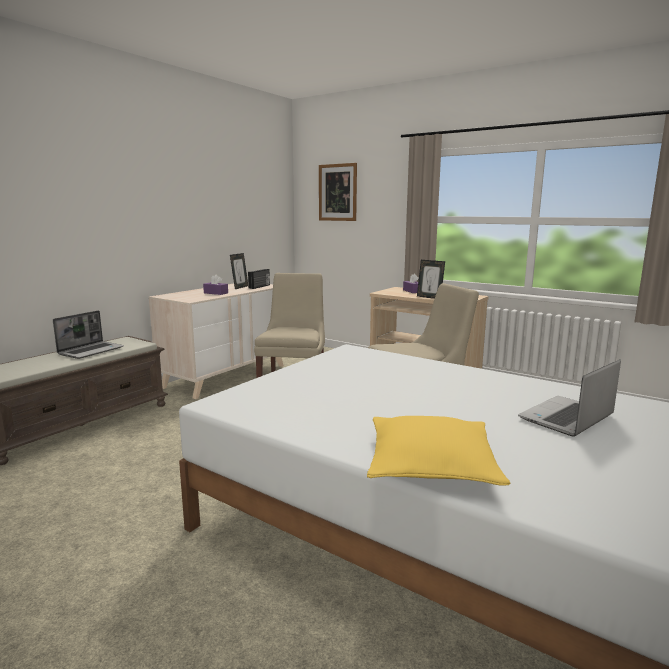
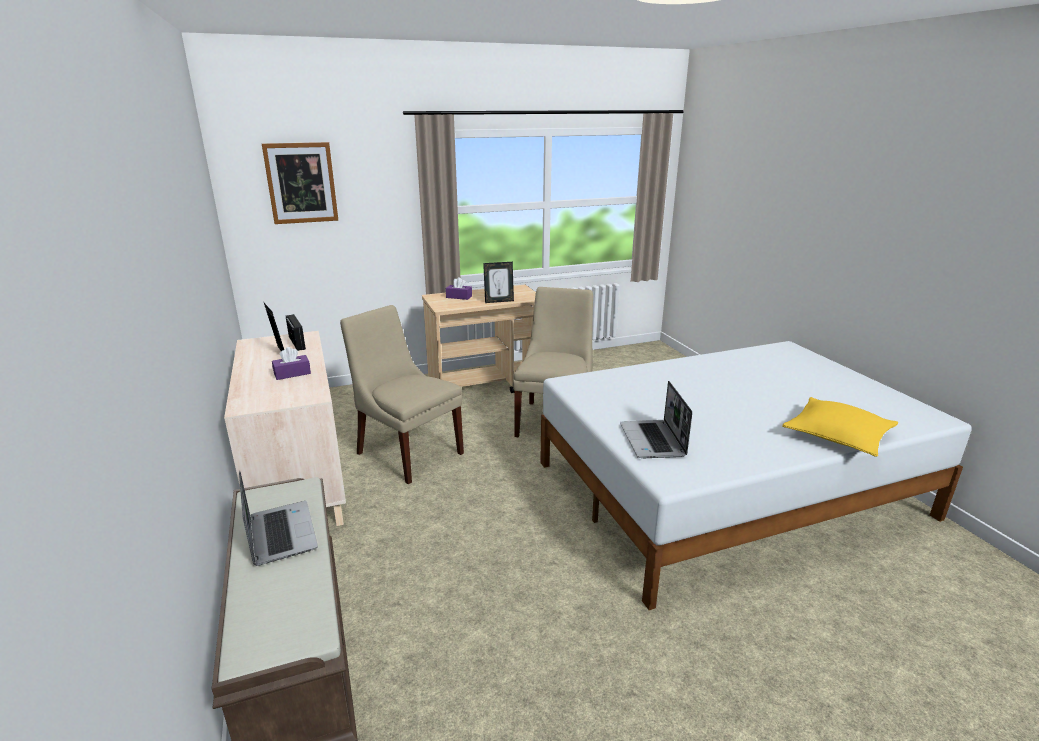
camera: 55 degrees left, 10 degrees up
laptop [518,359,621,437] -> laptop moved to [620,381,692,458]

